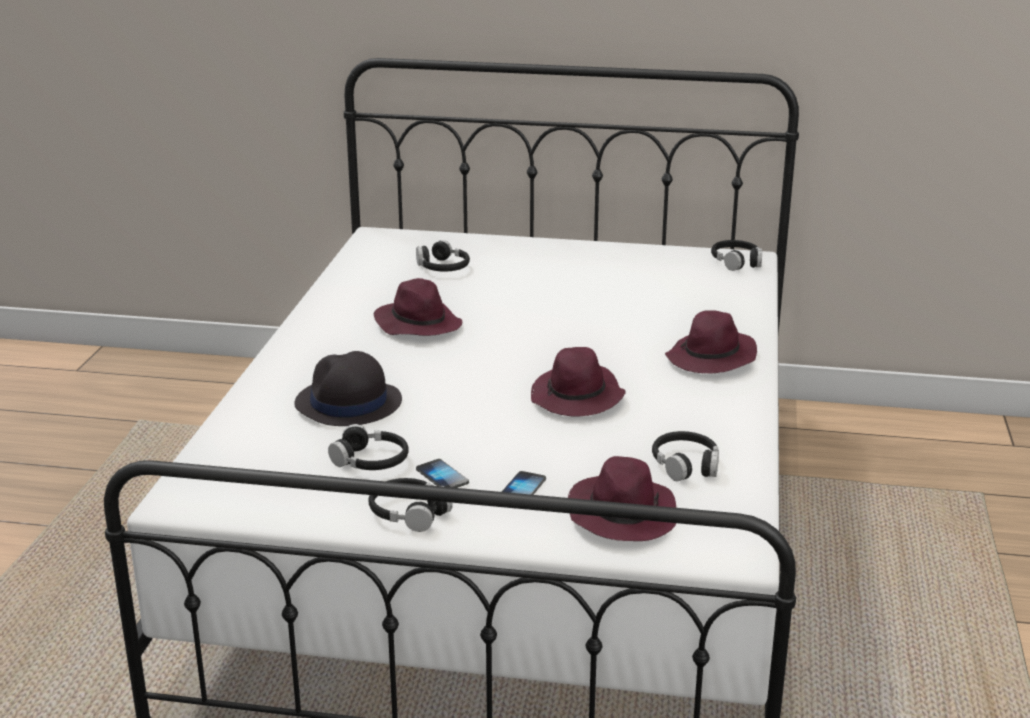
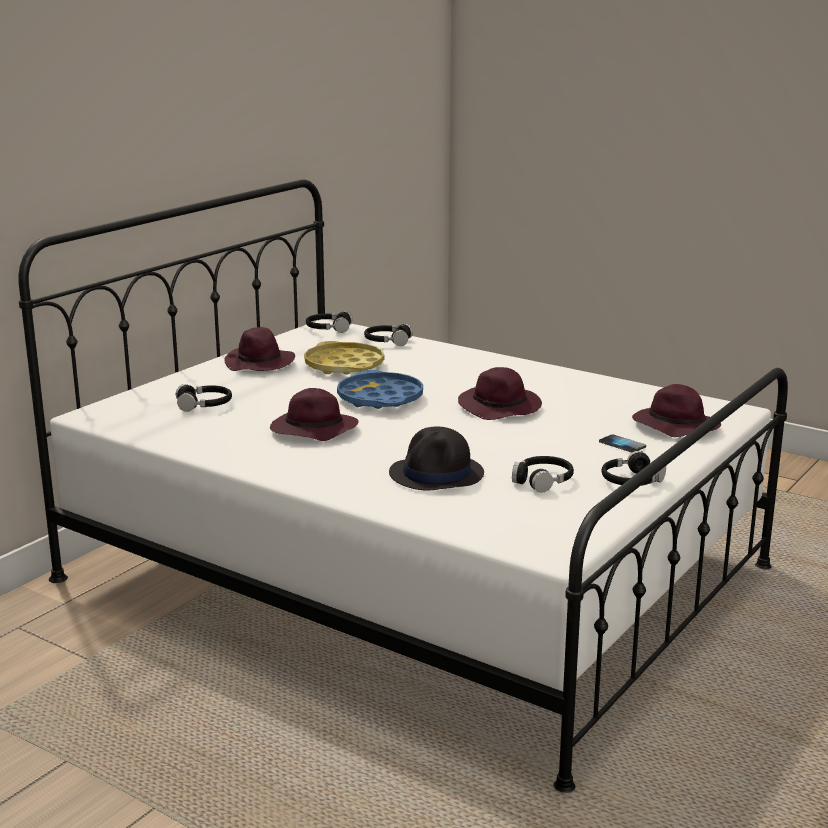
camera: 65 degrees left, 5 degrees down
phone [416,459,469,488] -> none
black headphones [652,431,719,481] -> black headphones moved to [364,324,413,346]
purple hat [665,310,757,373] -> purple hat moved to [224,327,295,371]
none -> yellow tray [304,341,384,375]
none -> blue tray [337,370,423,409]

